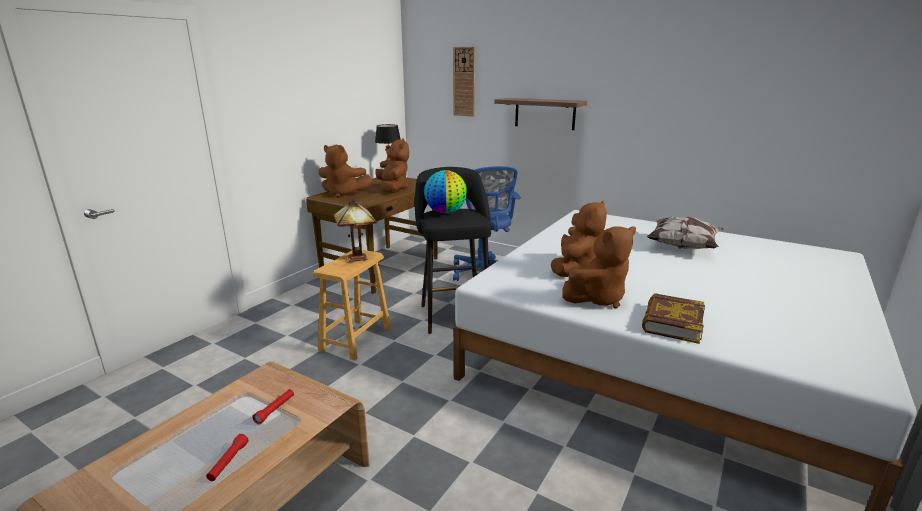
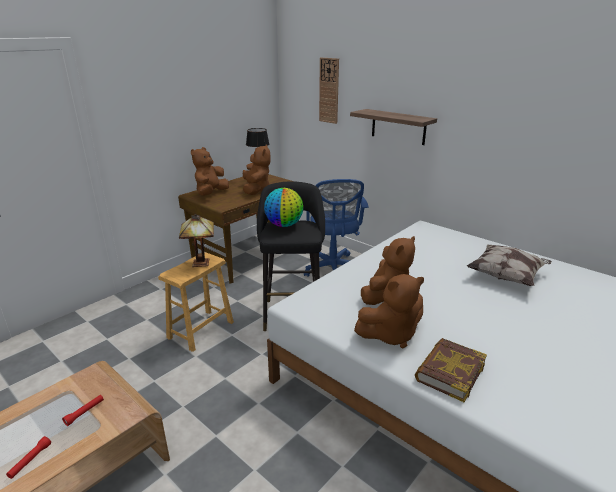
camera: 10 degrees right, 5 degrees up
brown plush toy [318,145,372,198] -> brown plush toy turned 90 degrees clockwise [191,147,229,196]

